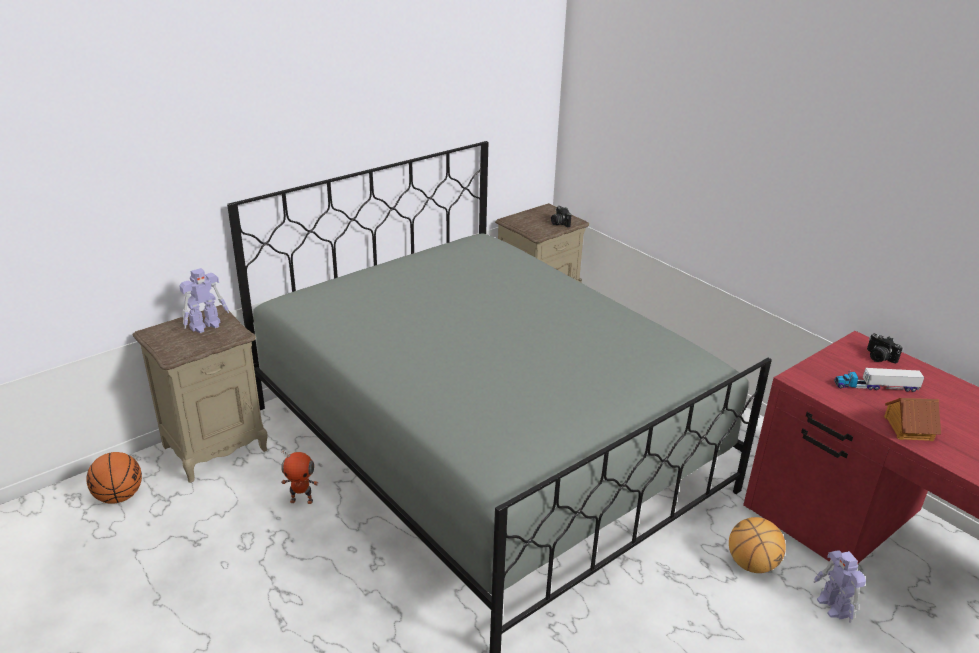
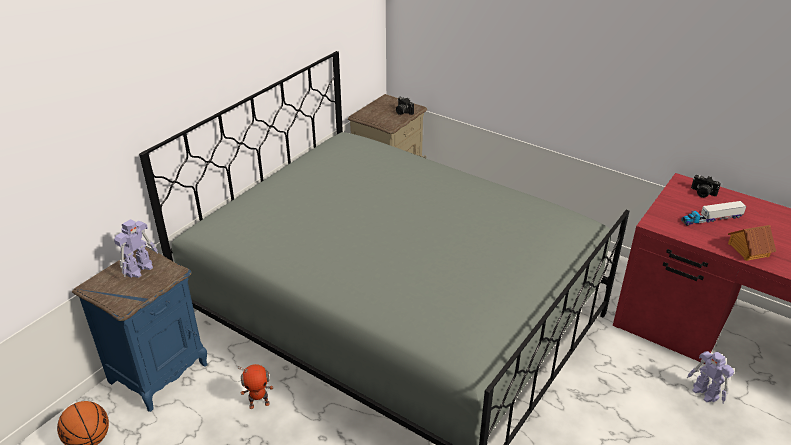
camera: 15 degrees left, 5 degrees up
beige nightstand [132,305,268,483] -> blue nightstand [72,245,208,412]
basketball [729,517,786,573] -> none

